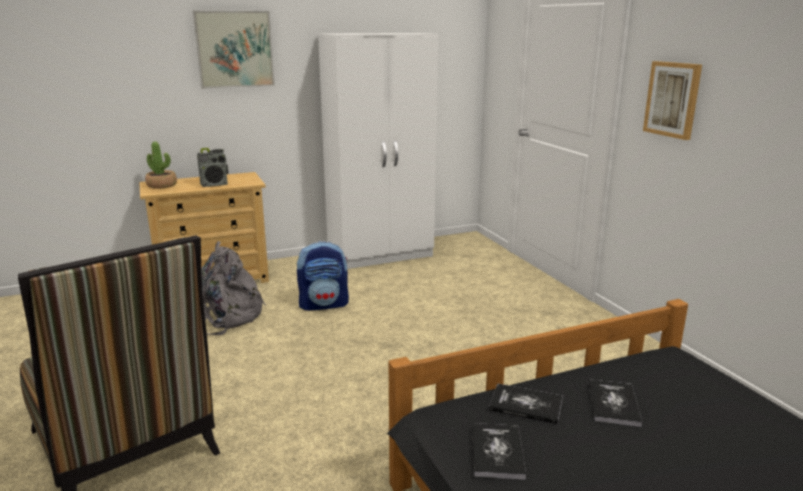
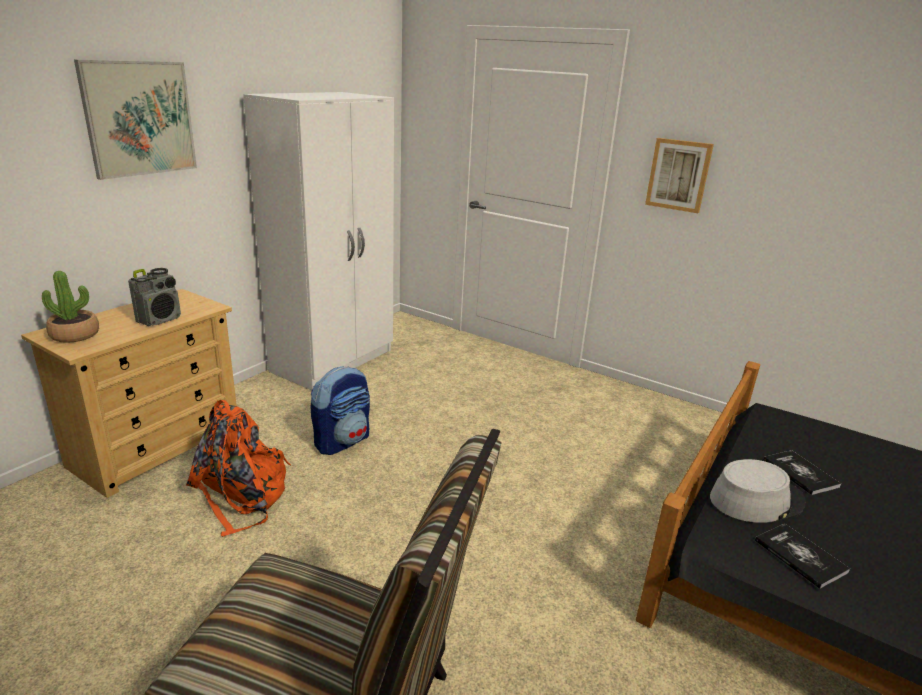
camera: 35 degrees left, 5 degrees up
grey backpack [201,241,266,335] -> orange backpack [186,400,291,537]
book [489,383,563,425] -> grey hat [710,459,806,523]

